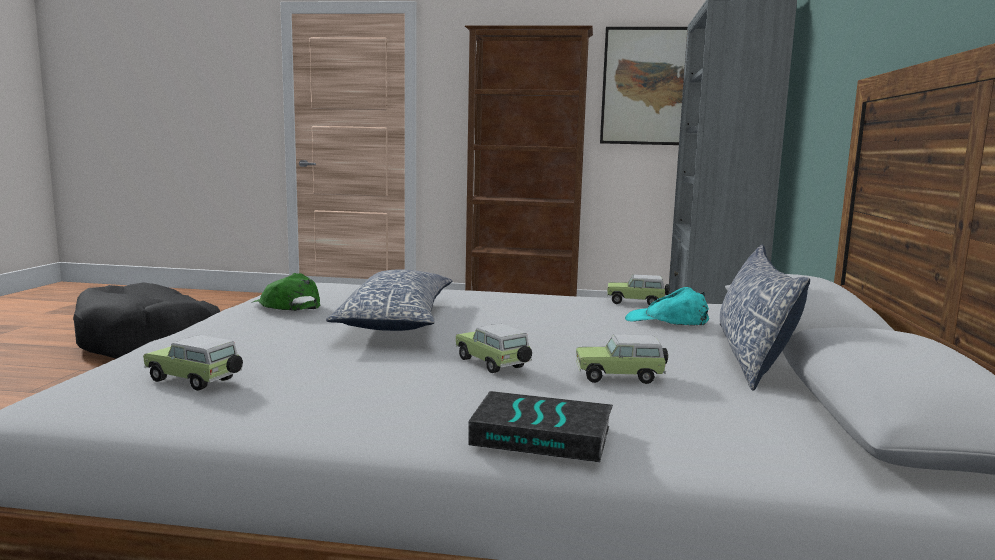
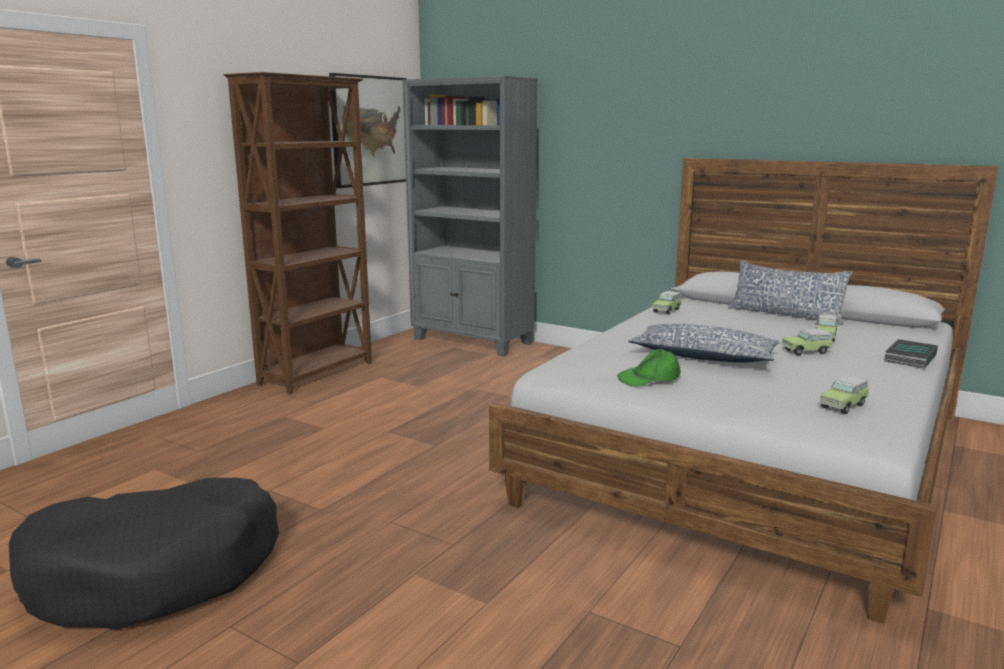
camera: 65 degrees left, 5 degrees up
turquoise cap [625,287,709,326] -> none

